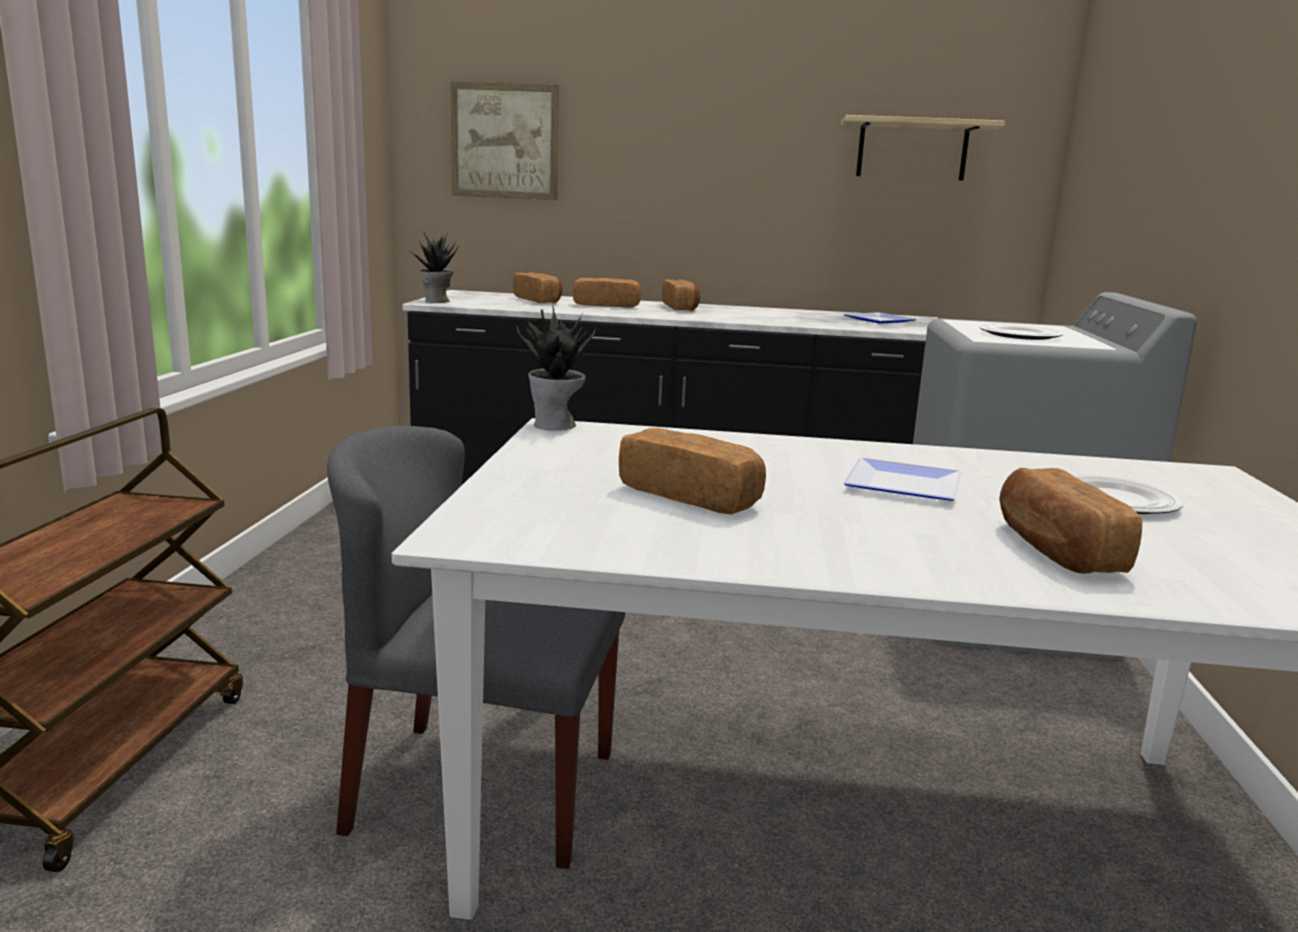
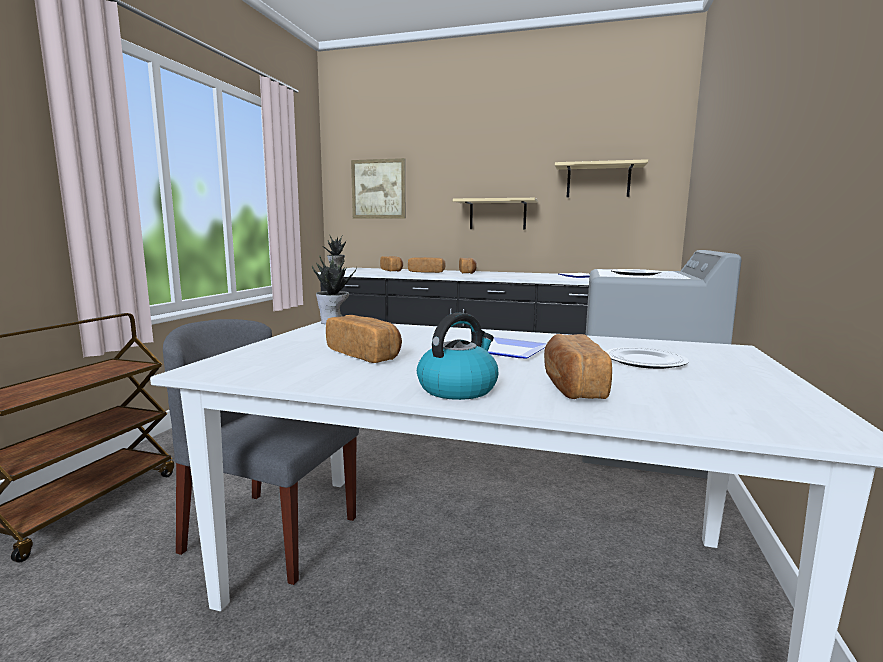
camera: 10 degrees right, 5 degrees down
none -> kettle [417,313,498,400]
none -> shelf [453,198,538,230]

